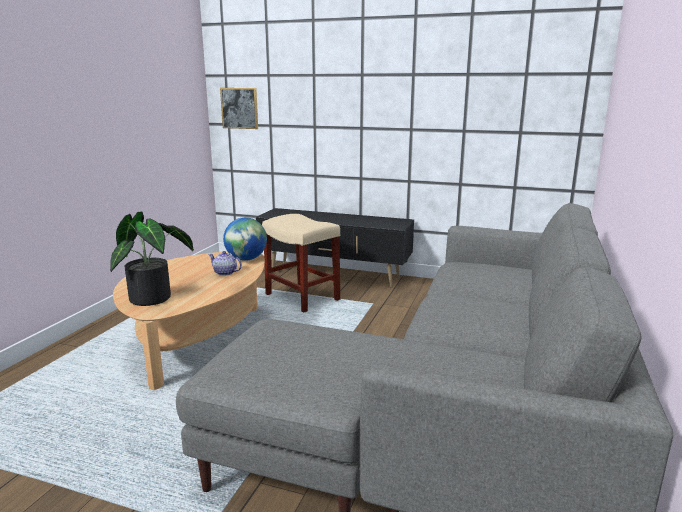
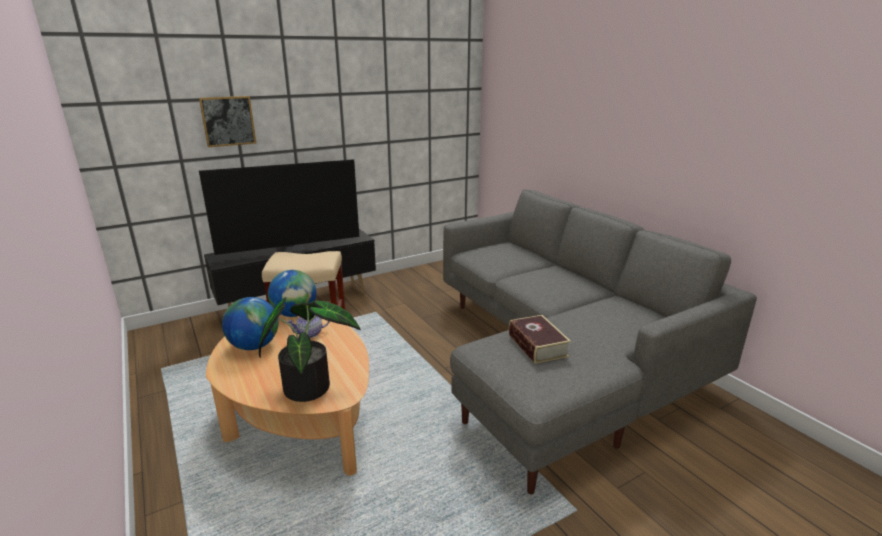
camera: 50 degrees left, 5 degrees up
picture [220,88,258,129] -> picture moved to [199,96,256,147]
none -> television [199,159,359,255]
none -> globe [222,297,278,350]
none -> book [509,315,571,364]

